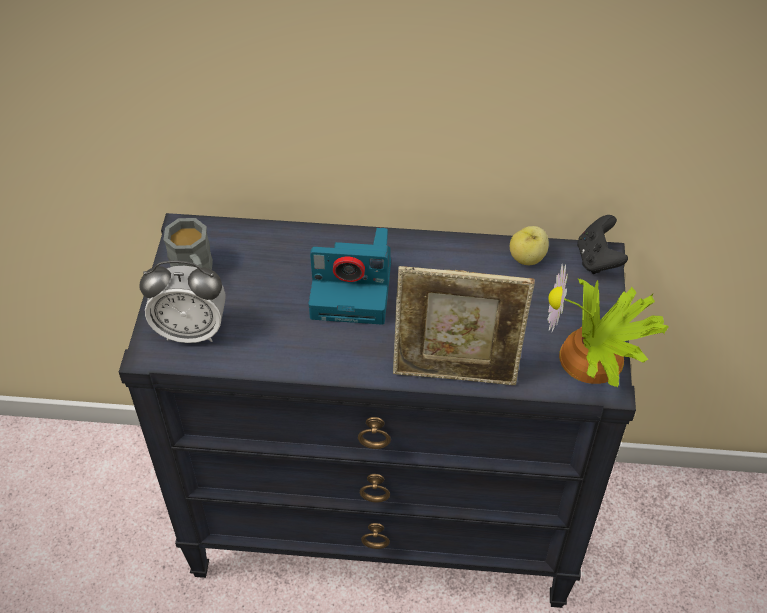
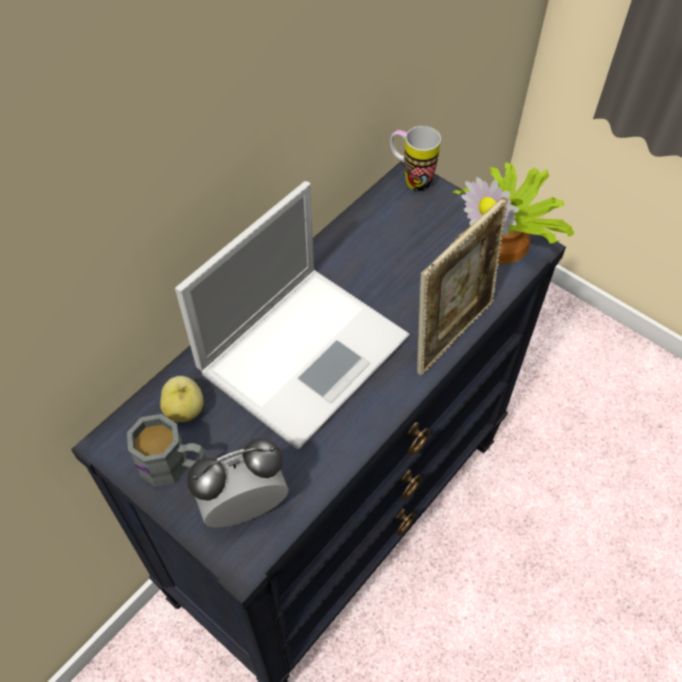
camera: 55 degrees left, 5 degrees up
alarm clock [139,261,226,343] -> alarm clock turned 150 degrees counterclockwise [187,438,289,528]
camera [309,228,391,325] -> laptop [175,181,410,449]
apple [510,226,549,265] -> apple moved to [160,376,203,422]
black game controller [577,215,628,274] -> mug [390,126,441,191]

